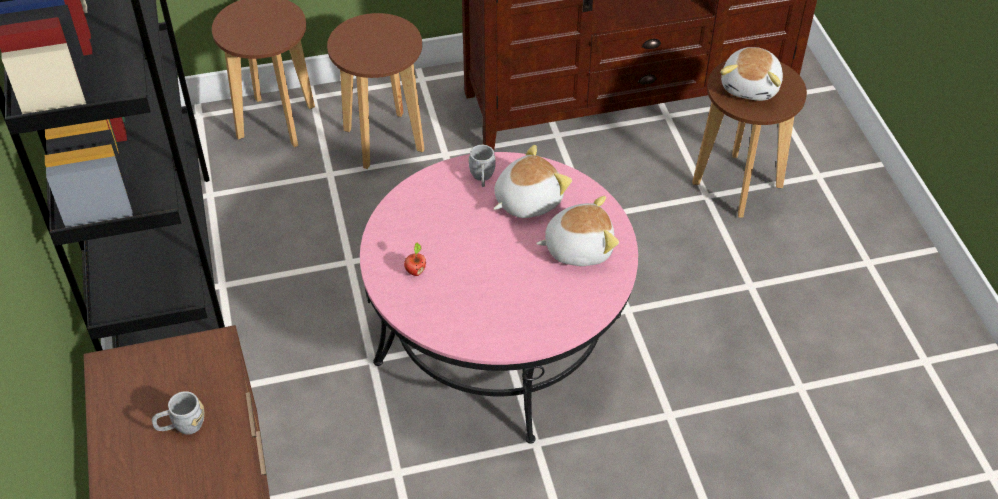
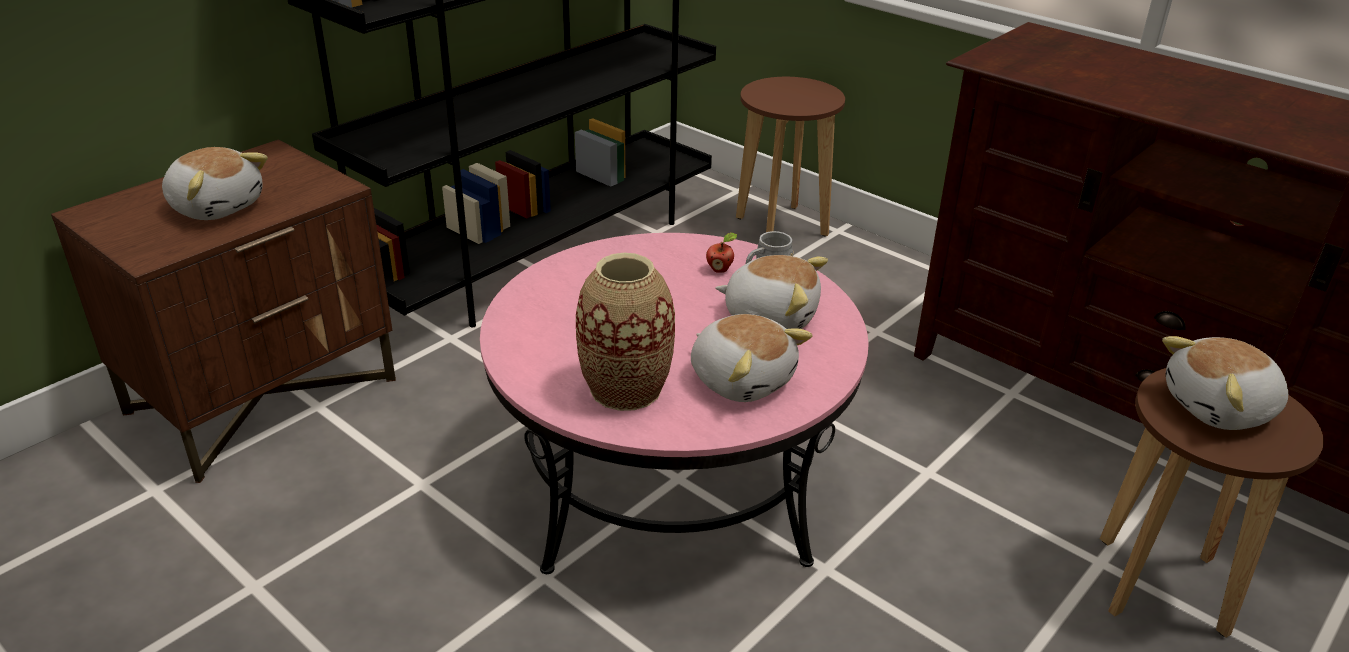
camera: 55 degrees right, 15 degrees down
grey mug [152,391,204,435] -> plush toy [162,147,268,220]
brown stool [327,13,424,169] -> none
apple [404,243,426,276] -> apple moved to [706,233,737,273]
none -> vase [576,253,675,411]

